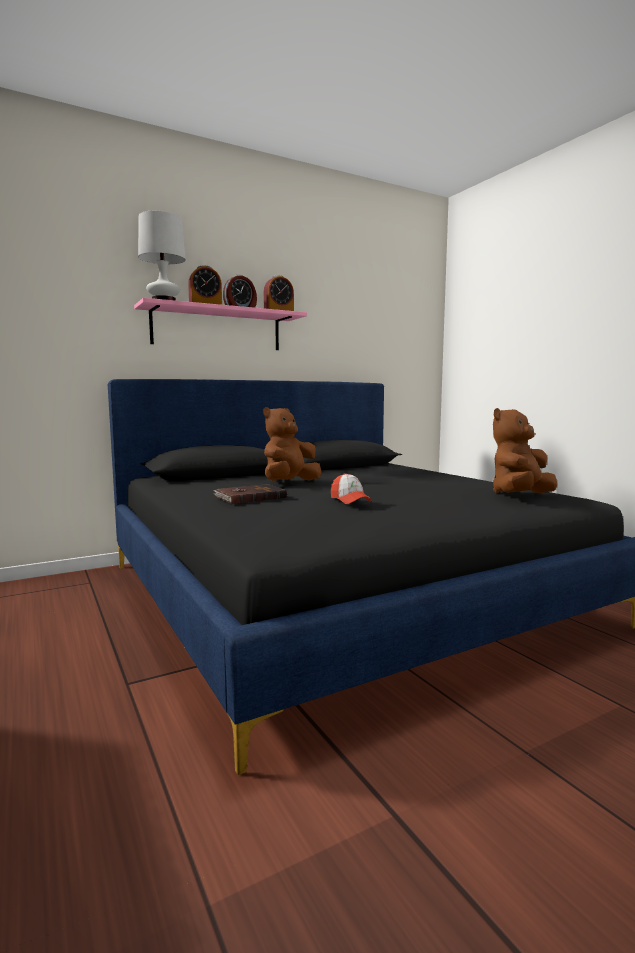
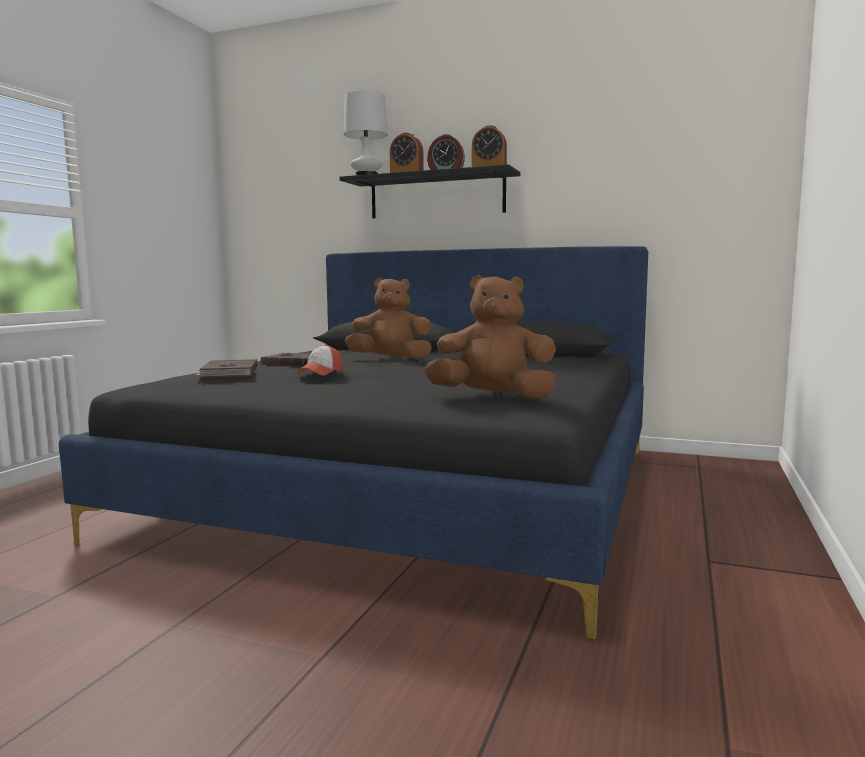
camera: 50 degrees right, 0 degrees up
pink shelf [134,298,307,350] -> black shelf [340,164,520,219]
none -> brown book [196,359,257,378]

